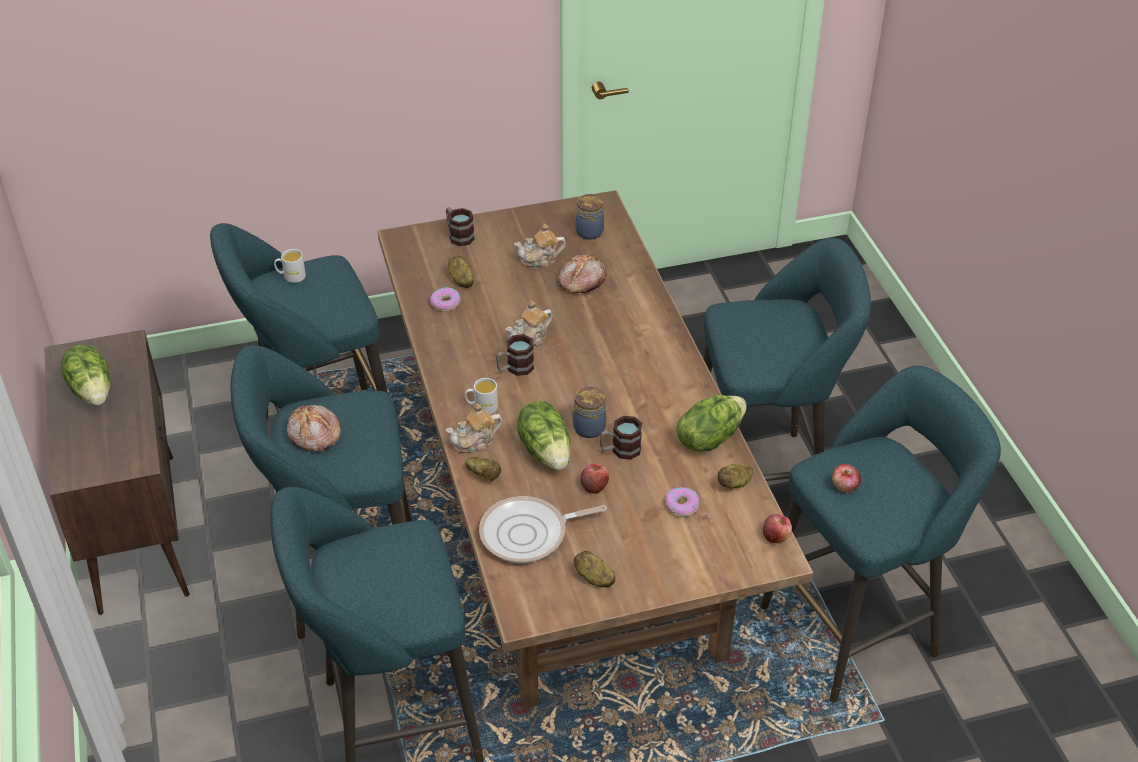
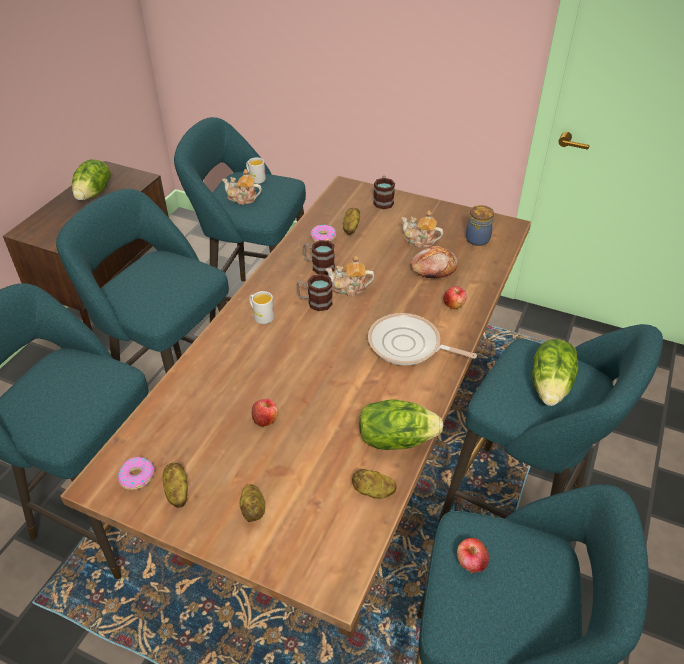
camera: 40 degrees right, 0 degrees up
bread [287,405,341,452] -> none
teapot [445,403,502,453] -> teapot moved to [222,169,262,205]
potato [465,457,501,481] -> potato moved to [240,484,265,522]
frying pan [479,496,607,563] -> frying pan moved to [368,313,477,365]
lettuce [517,401,570,470] -> lettuce moved to [532,339,578,406]
jar [573,386,606,438] -> none
mug [600,416,642,460] -> mug moved to [303,240,335,275]
donut [665,487,699,517] -> donut moved to [118,457,155,490]
apple [763,514,792,543] -> apple moved to [443,286,467,309]

